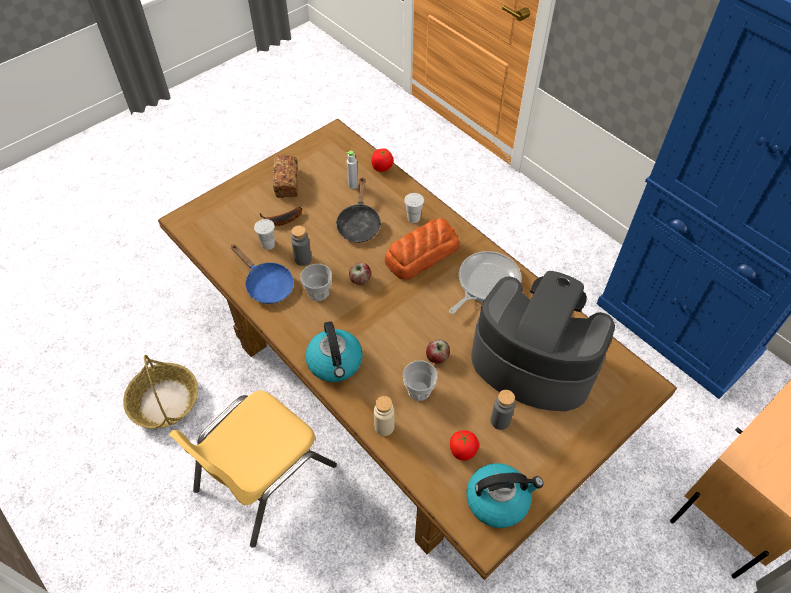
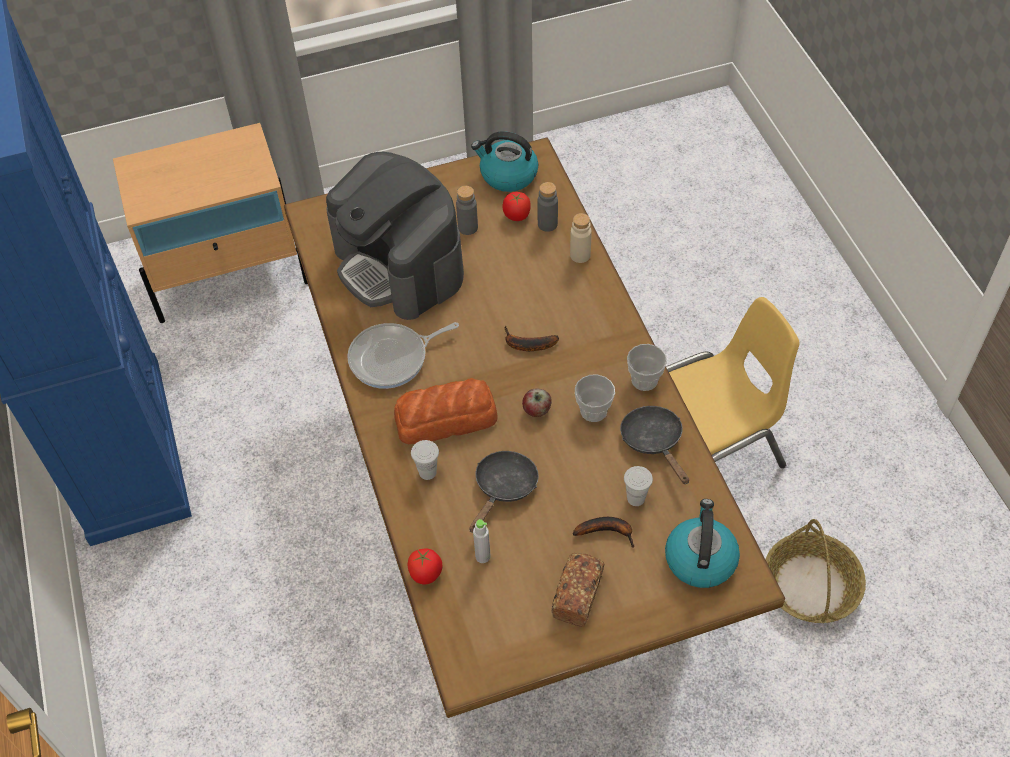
camera: 155 degrees left, 0 degrees up
blue frying pan [231,244,293,304] -> black frying pan [620,406,689,484]
grey bottle [291,226,312,266] -> grey bottle moved to [537,182,558,232]
kettle [306,321,363,382] -> kettle moved to [665,499,740,588]
cup [403,360,438,401] -> cup moved to [627,344,667,391]
apple [426,340,450,364] -> none
none -> banana [505,326,559,351]

